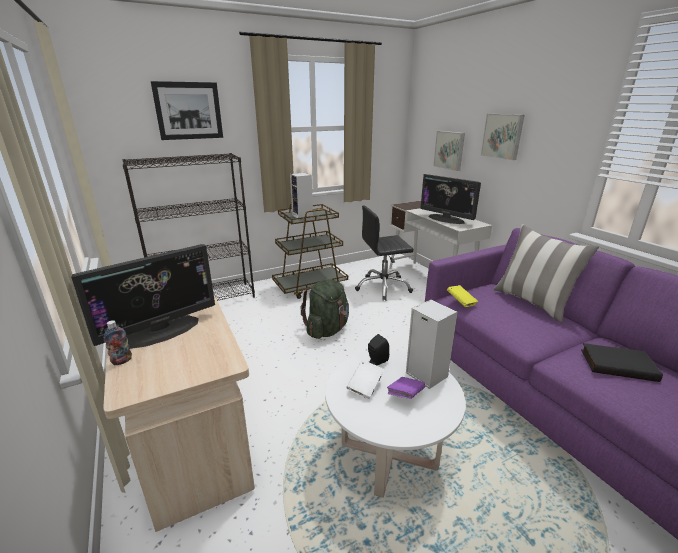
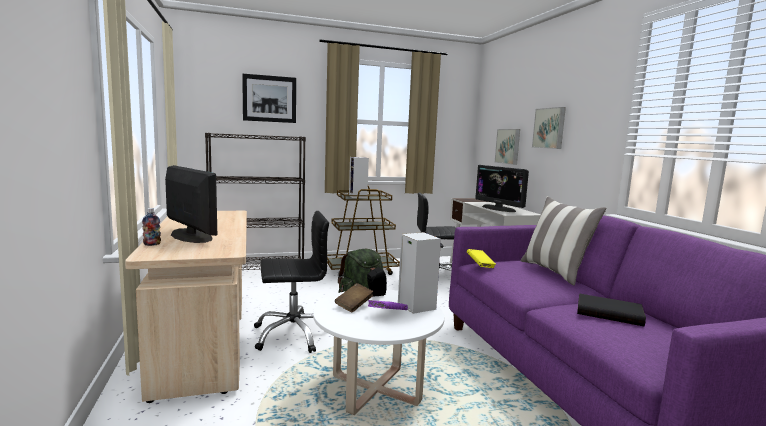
camera: 10 degrees right, 15 degrees down
monitor [71,244,215,349] -> monitor turned 105 degrees counterclockwise [165,165,217,243]
white book [346,360,384,399] -> brown book [335,283,373,313]
none -> black office chair [254,211,329,353]

